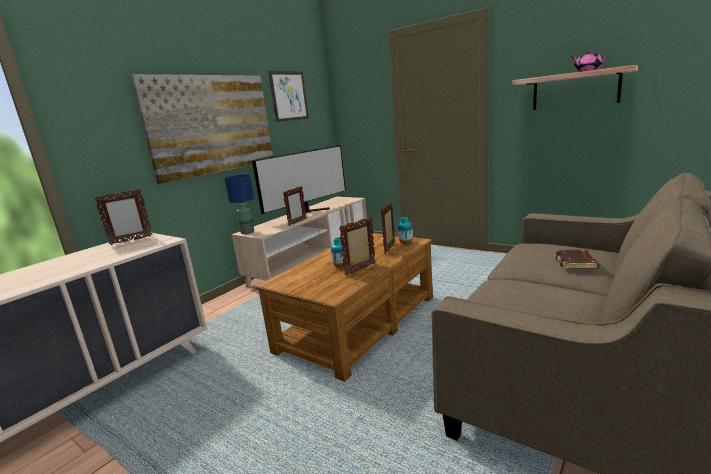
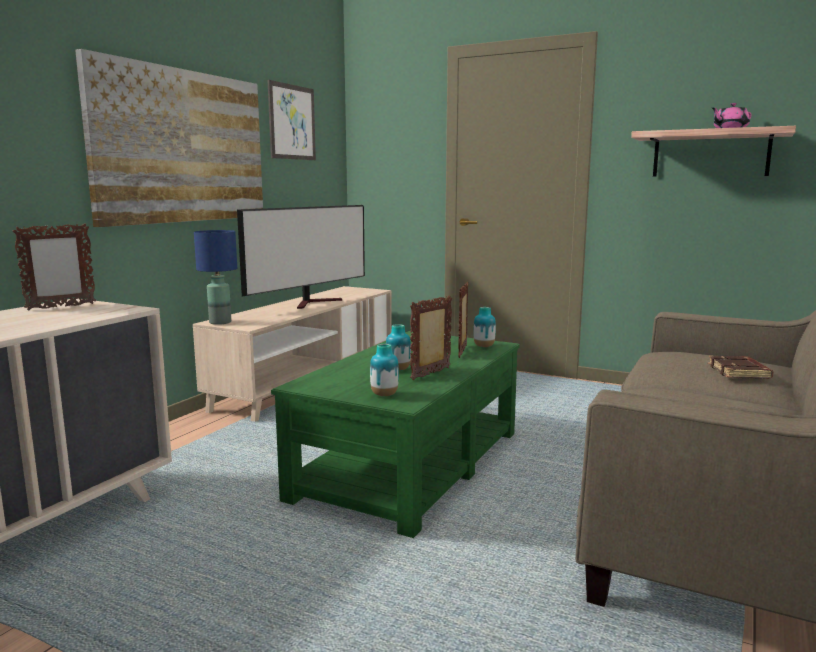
camera: 10 degrees left, 5 degrees down
brown coffee table [256,233,433,382] -> green coffee table [271,331,520,538]
picture frame [283,186,307,226] -> none
none -> vase [370,344,399,396]

